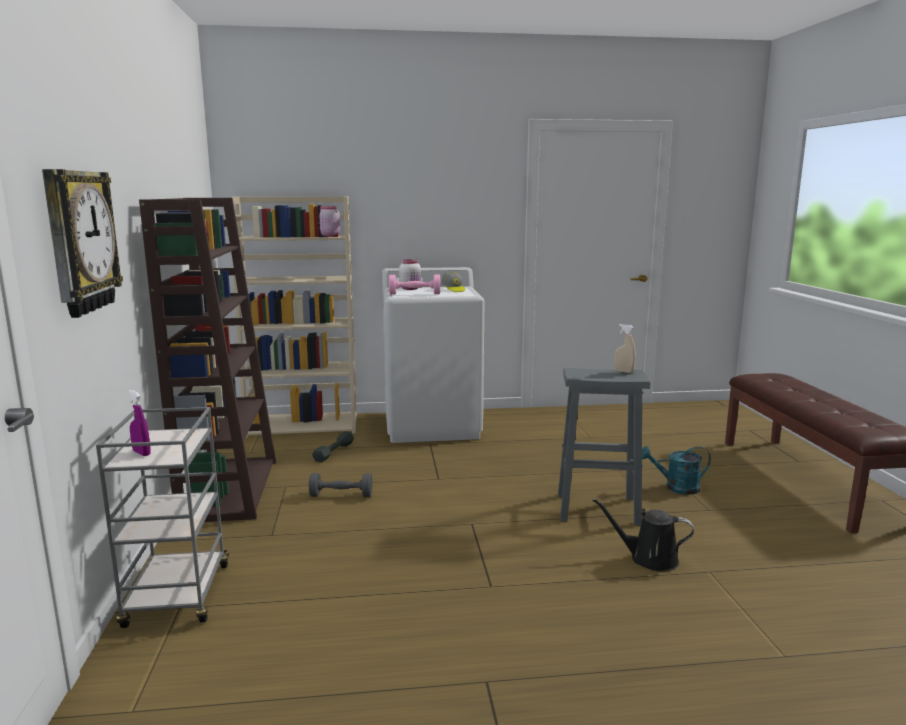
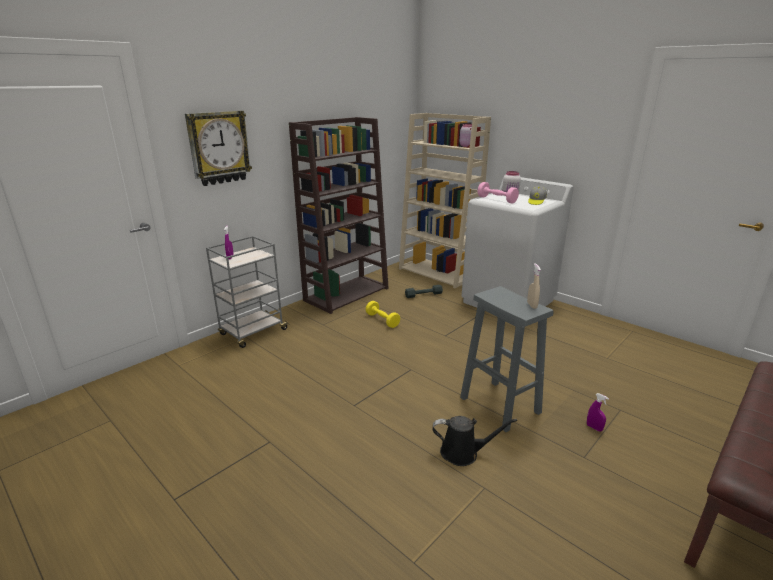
camera: 50 degrees right, 10 degrees up
grey dumbbell [309,473,372,497] -> yellow dumbbell [366,301,400,328]
black watering can [592,498,694,572] -> black watering can turned 120 degrees clockwise [432,416,517,466]
turquoise watering can [642,446,711,495] -> purple spray bottle [587,393,609,432]

